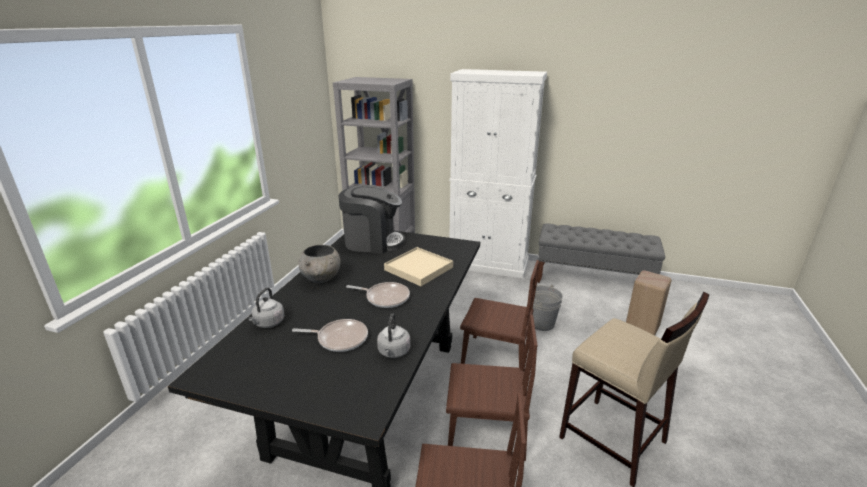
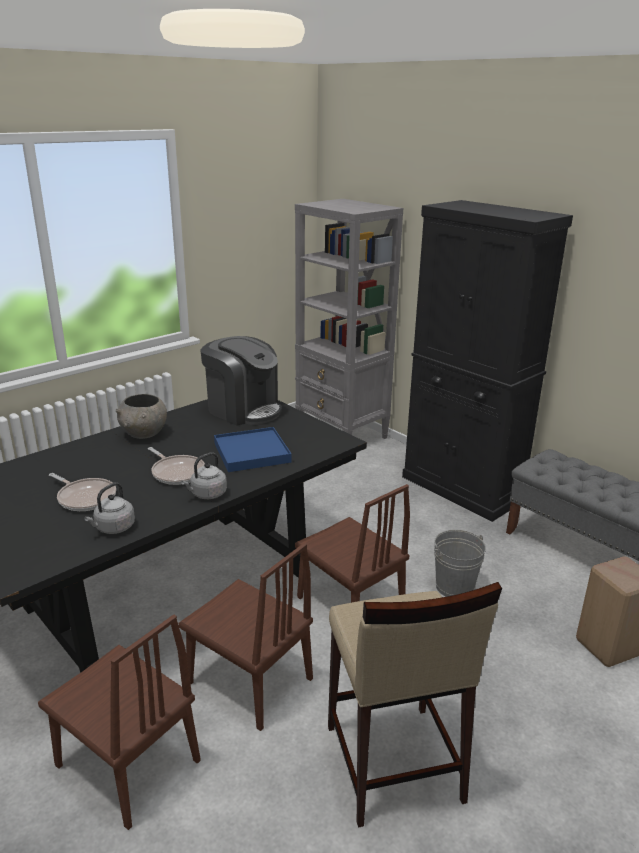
camera: 30 degrees right, 0 degrees up
grey kettle [248,287,284,328] -> grey kettle moved to [181,452,227,499]
beige tray [384,247,453,286] -> blue tray [214,427,291,472]
white cabinet [449,69,547,278] -> black cabinet [402,200,573,522]

